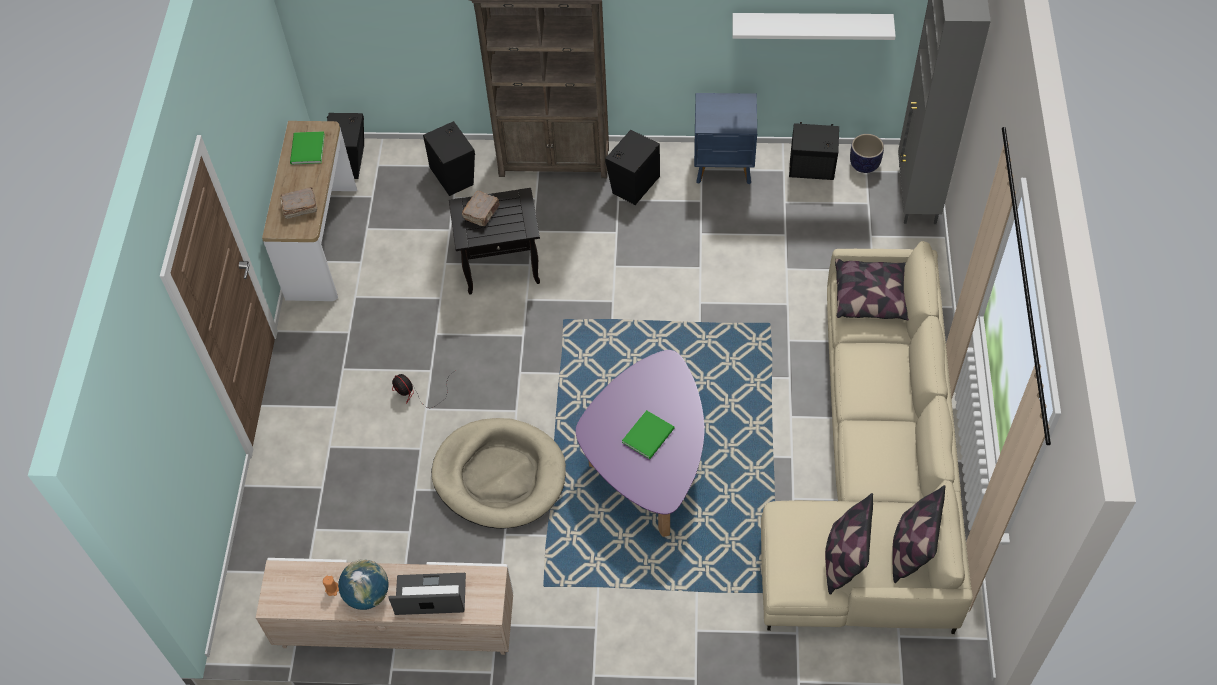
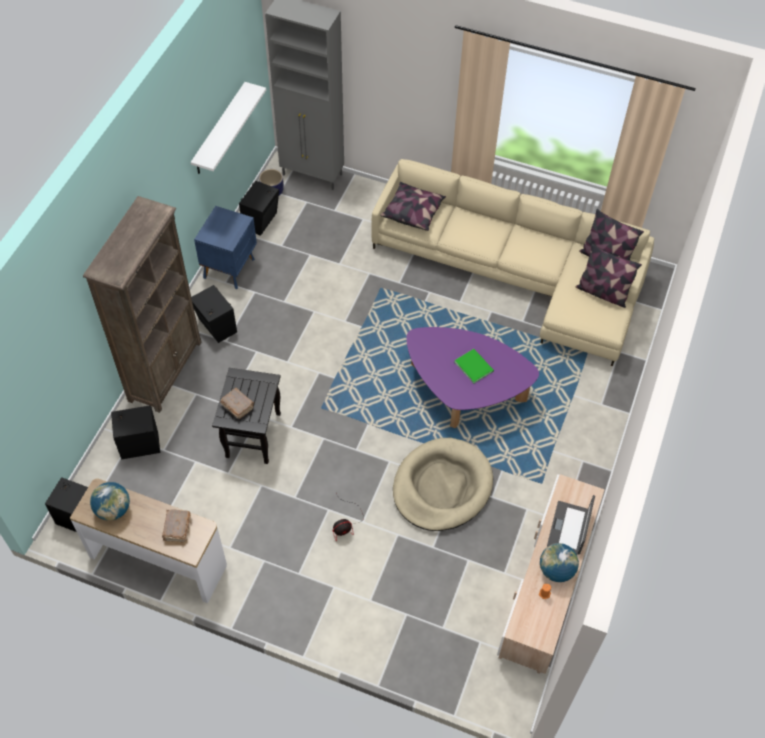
camera: 75 degrees left, 0 degrees up
green book [290,131,325,165] -> globe [90,482,130,521]

